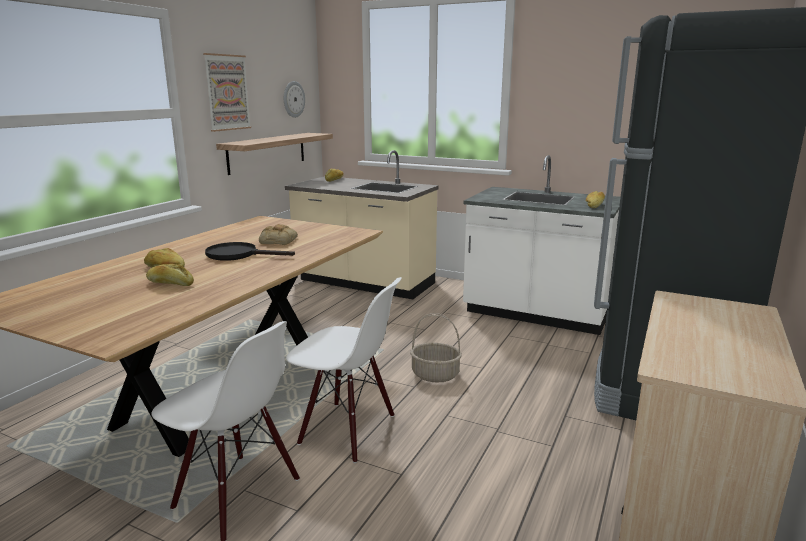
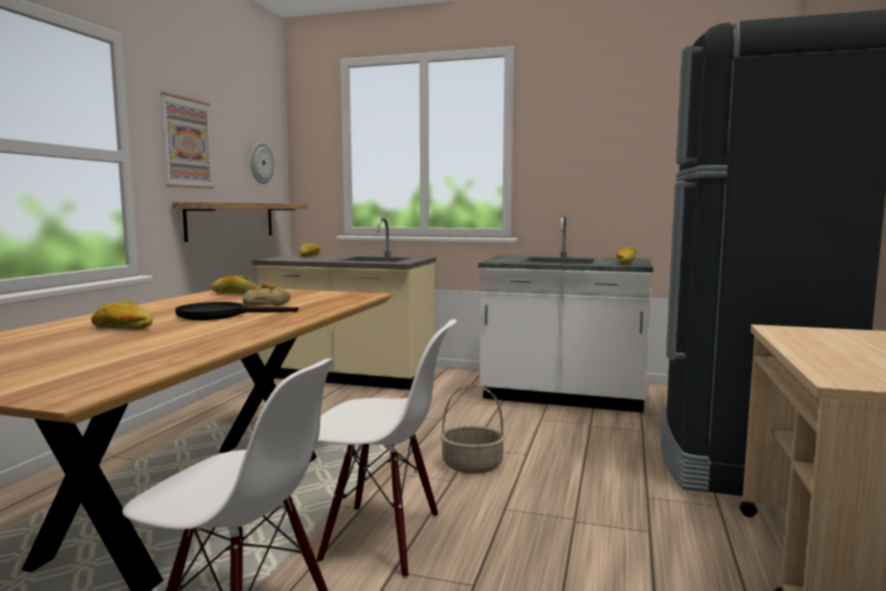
camera: 10 degrees left, 10 degrees down
bread [146,264,194,286] -> bread moved to [211,276,255,294]

